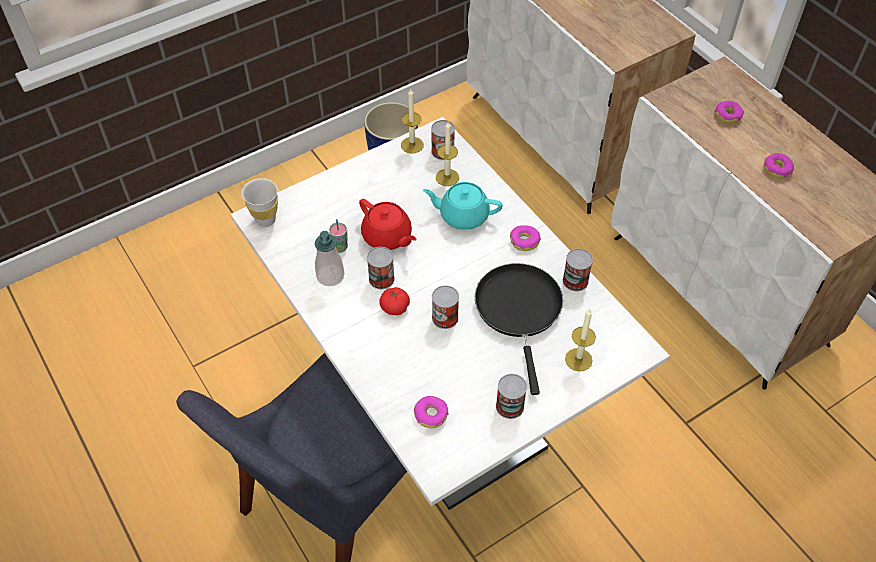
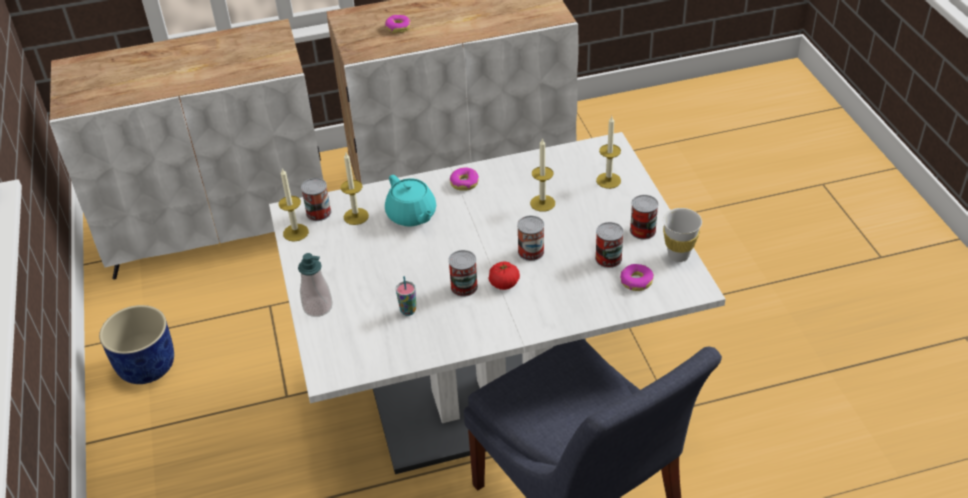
camera: 70 degrees left, 10 degrees down
white cup [242,178,278,227] -> white cup moved to [663,208,702,262]
soap dispenser [315,231,344,286] -> soap dispenser moved to [298,253,333,317]
red teapot [359,199,416,250] -> none
turquoise teapot [423,182,503,230] -> turquoise teapot turned 60 degrees counterclockwise [385,175,436,226]
black frying pan [475,263,563,395] -> candle [530,138,555,212]
can [563,249,593,291] -> can moved to [595,222,624,268]
donut [764,153,794,178] -> none

